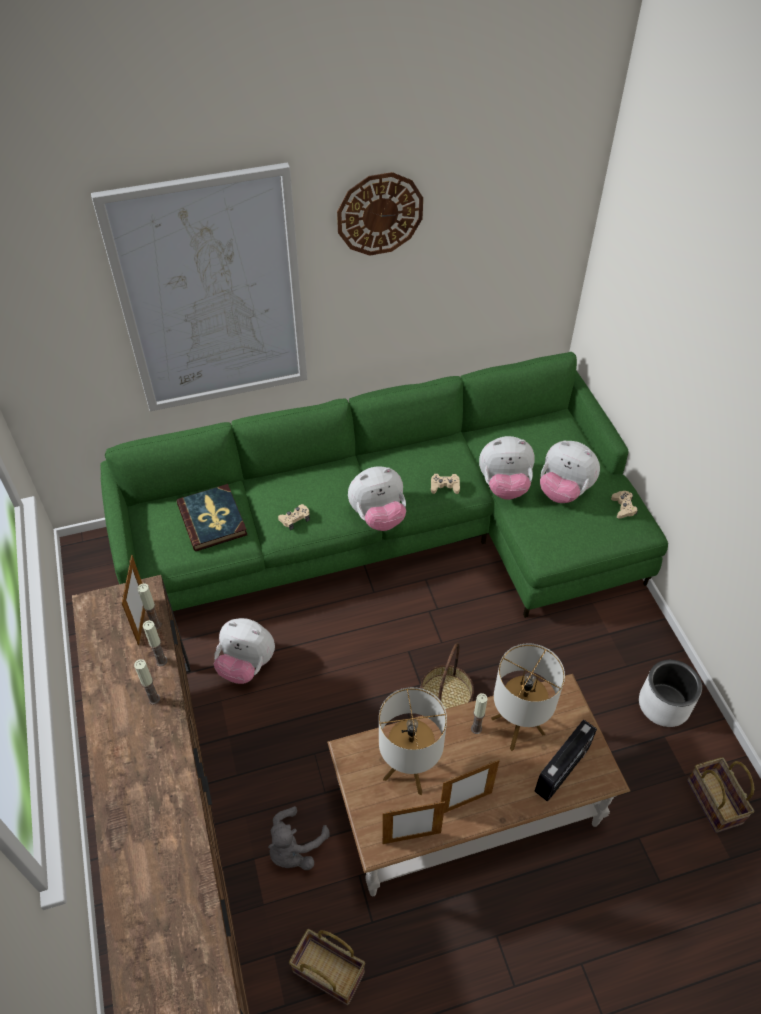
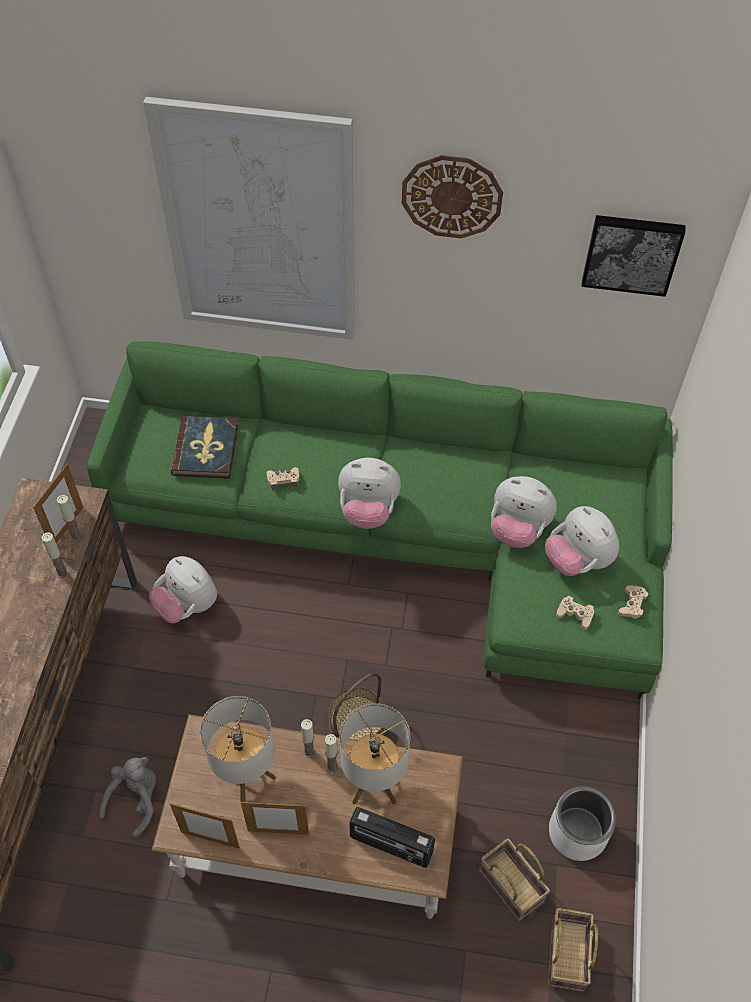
camera: 25 degrees right, 5 degrees up
candle [134,659,160,705] -> candle moved to [301,719,315,758]
grey plush toy [268,806,330,870] -> grey plush toy turned 150 degrees clockwise [99,757,156,838]
basket [289,929,365,1005] -> basket moved to [479,838,550,921]
beige game controller [431,474,460,494] -> beige game controller moved to [556,596,594,630]
radio [535,720,597,801] -> radio turned 45 degrees clockwise [349,807,435,868]
none -> picture [581,215,685,297]

